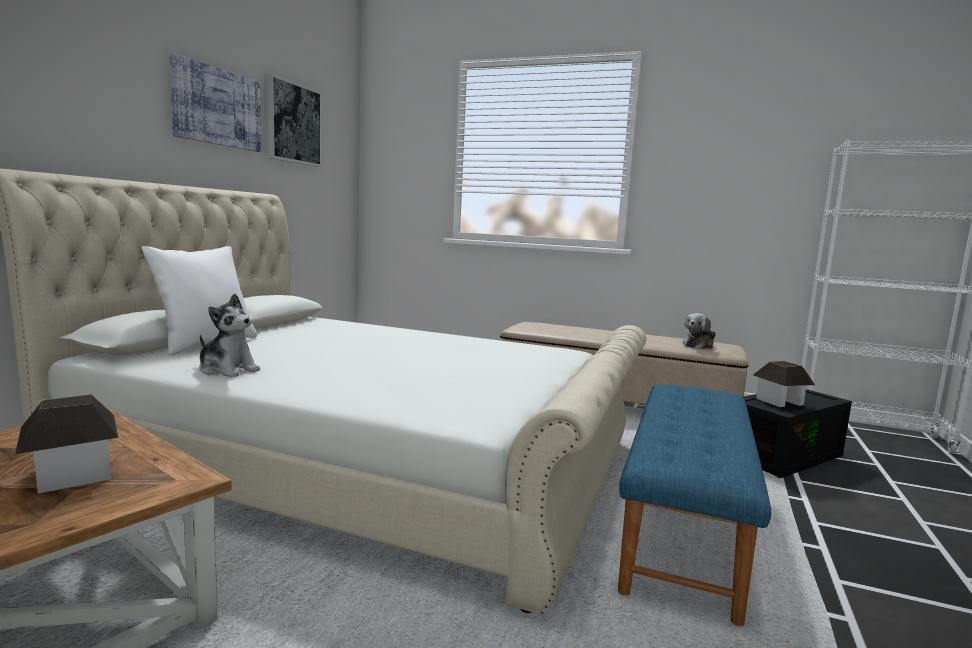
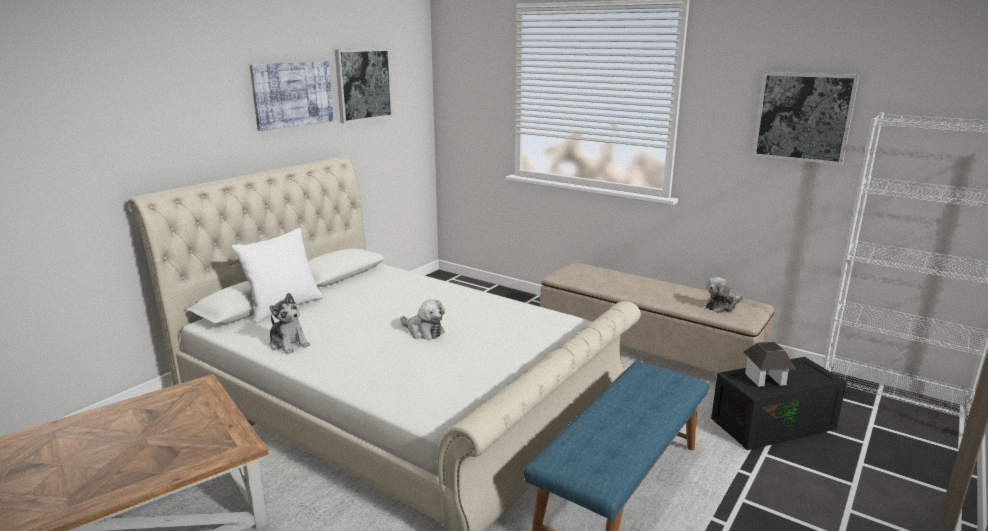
camera: 15 degrees right, 10 degrees up
toy house [15,395,119,493] -> none
none -> plush toy [400,299,445,340]
none -> picture [752,72,859,165]

